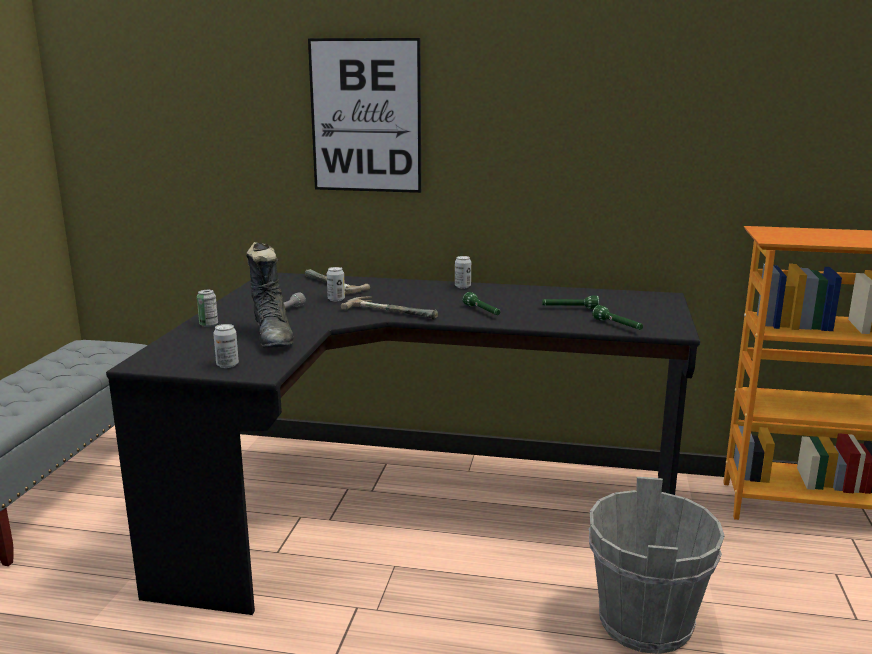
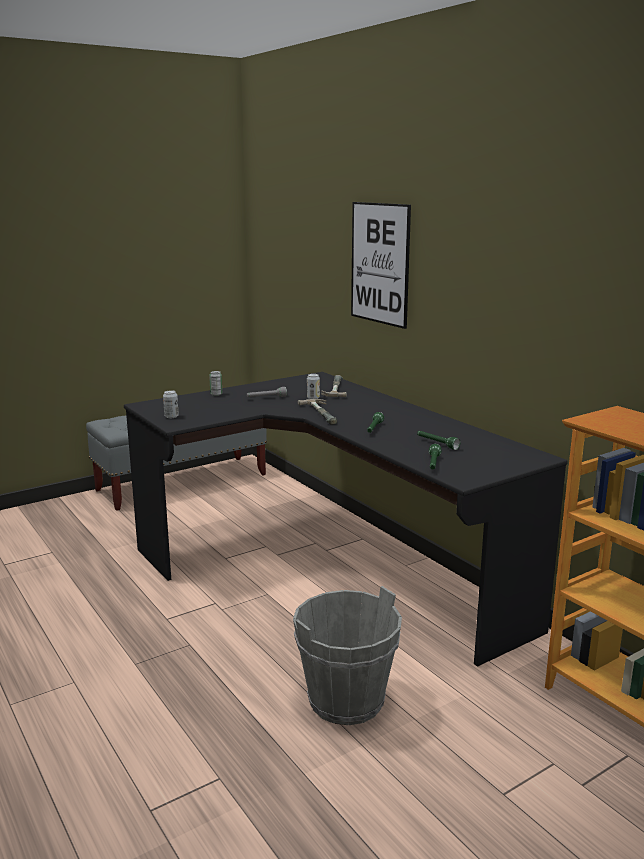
camera: 45 degrees right, 0 degrees up
black boot [247,242,294,348] -> none
can [455,256,471,289] -> none

